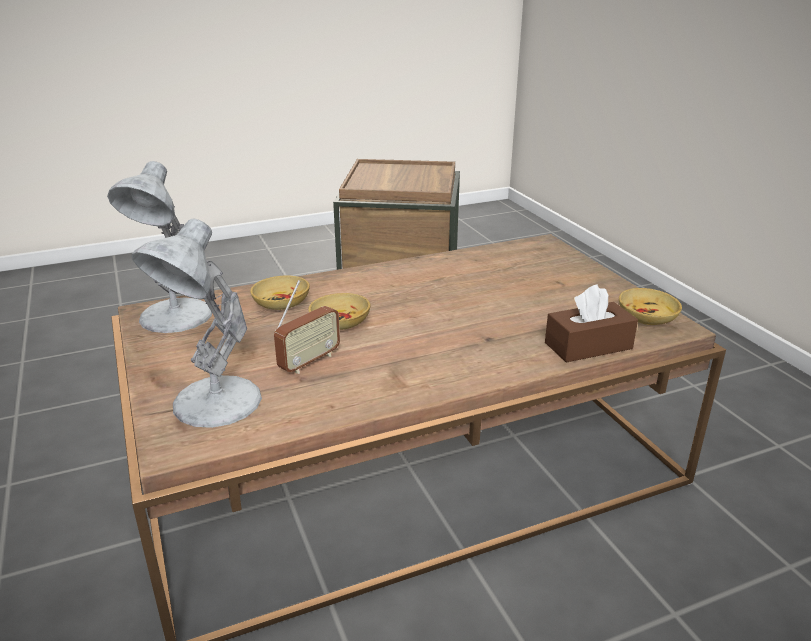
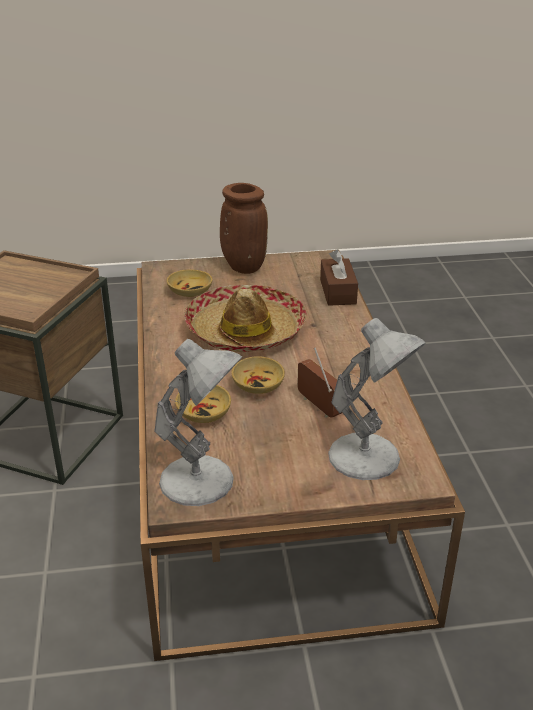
camera: 75 degrees left, 5 degrees up
beige bowl [619,288,682,325] -> beige bowl moved to [166,269,212,297]
none -> hat [184,285,307,352]
none -> brown vase [220,183,268,274]

